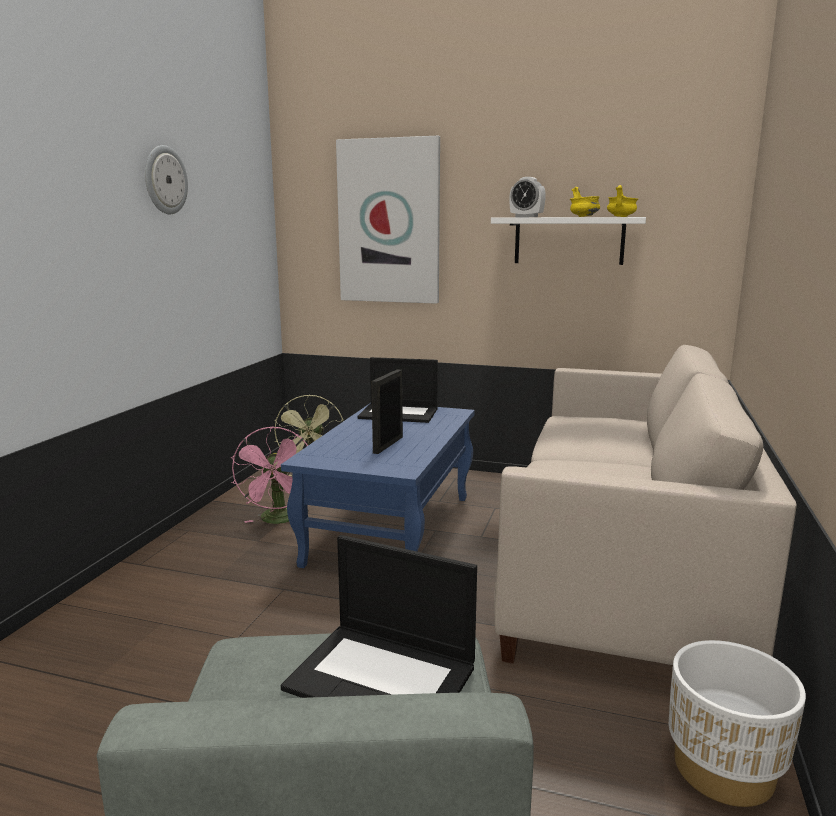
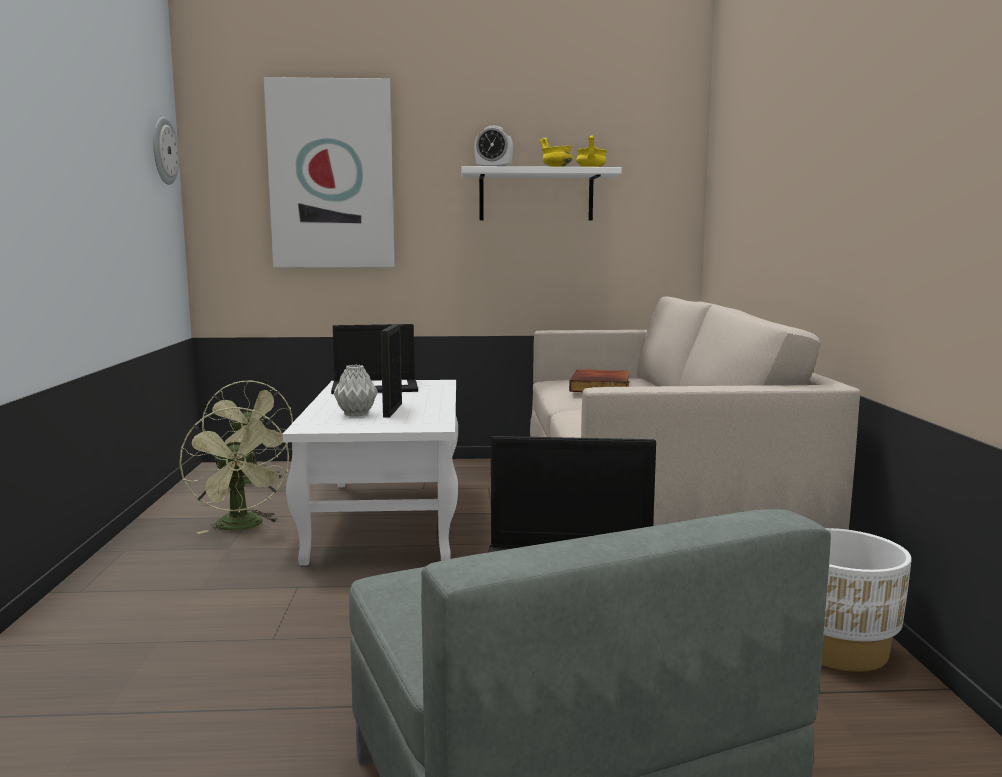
camera: 20 degrees left, 5 degrees down
wall clock [145,145,188,214] -> wall clock moved to [153,117,179,185]
pink fan [231,426,309,524] -> green fan [179,407,289,534]
blue coffee table [281,403,474,568] -> white coffee table [282,380,458,566]
none -> grey vase [334,365,378,417]
none -> book [569,369,630,392]

